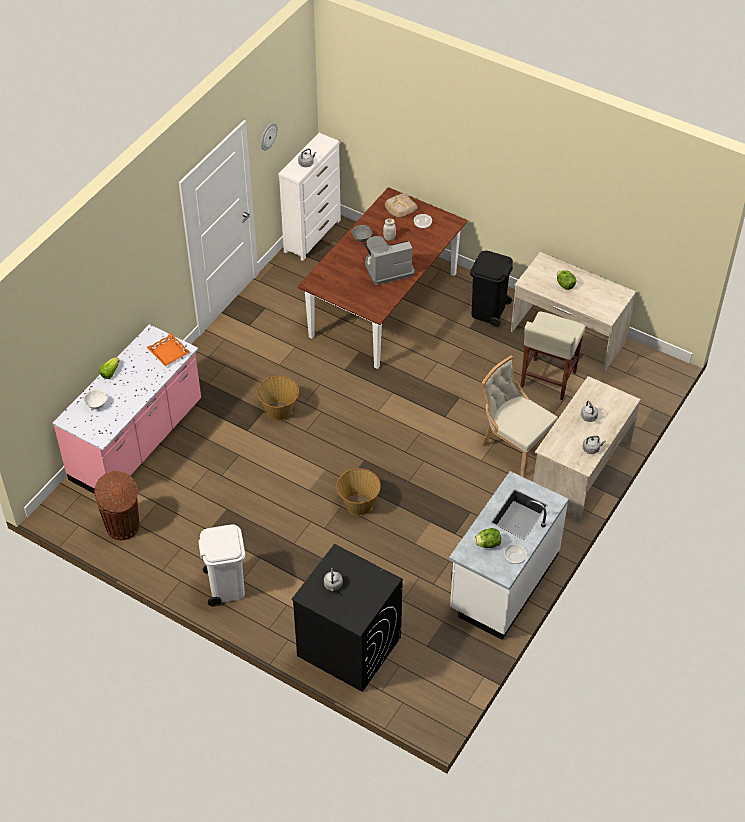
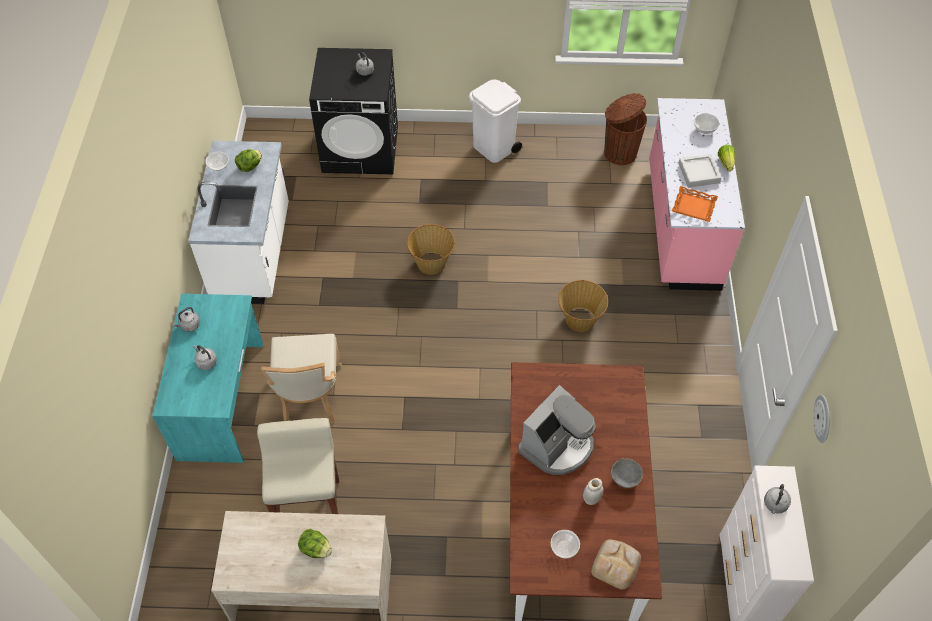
camera: 150 degrees right, 5 degrees up
black trash can [470,251,513,327] -> none
beige chair [482,356,558,477] -> beige chair turned 75 degrees clockwise [262,334,342,423]
beige desk [533,376,641,523] -> turquoise desk [153,294,264,463]
none -> grey tray [678,154,721,187]

